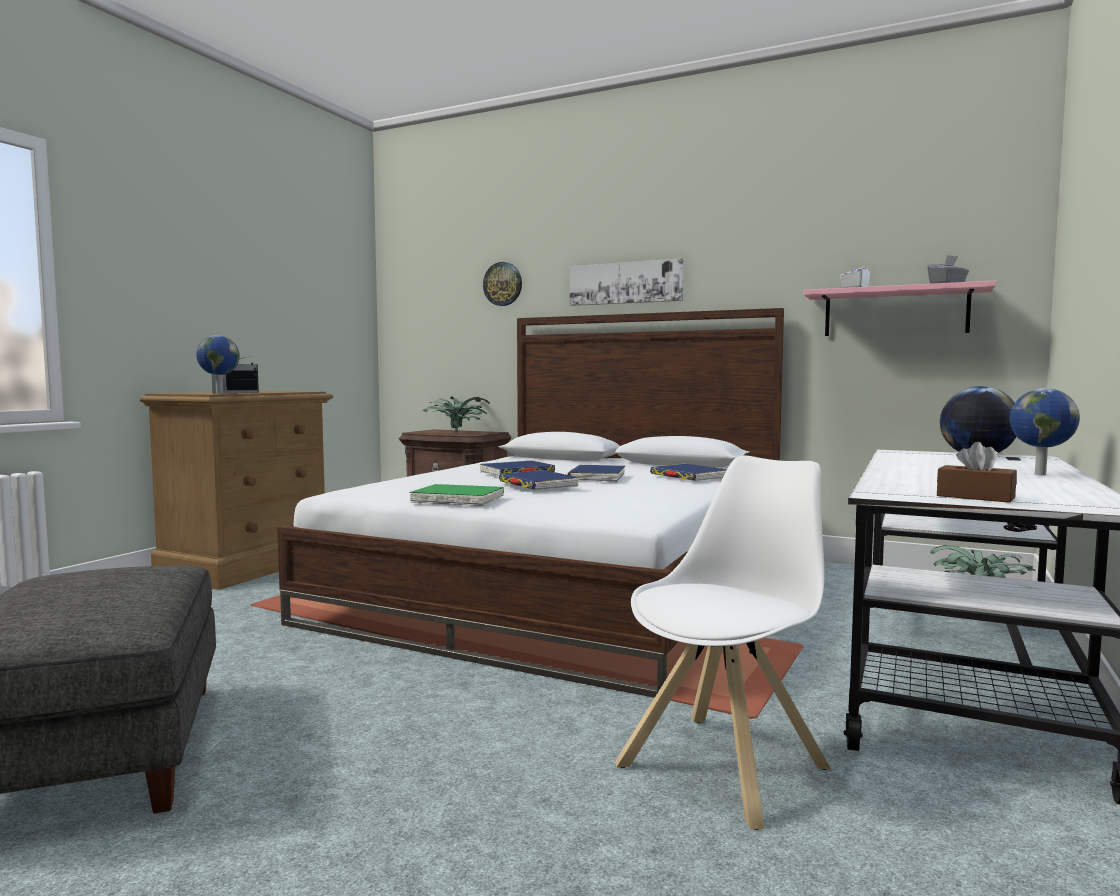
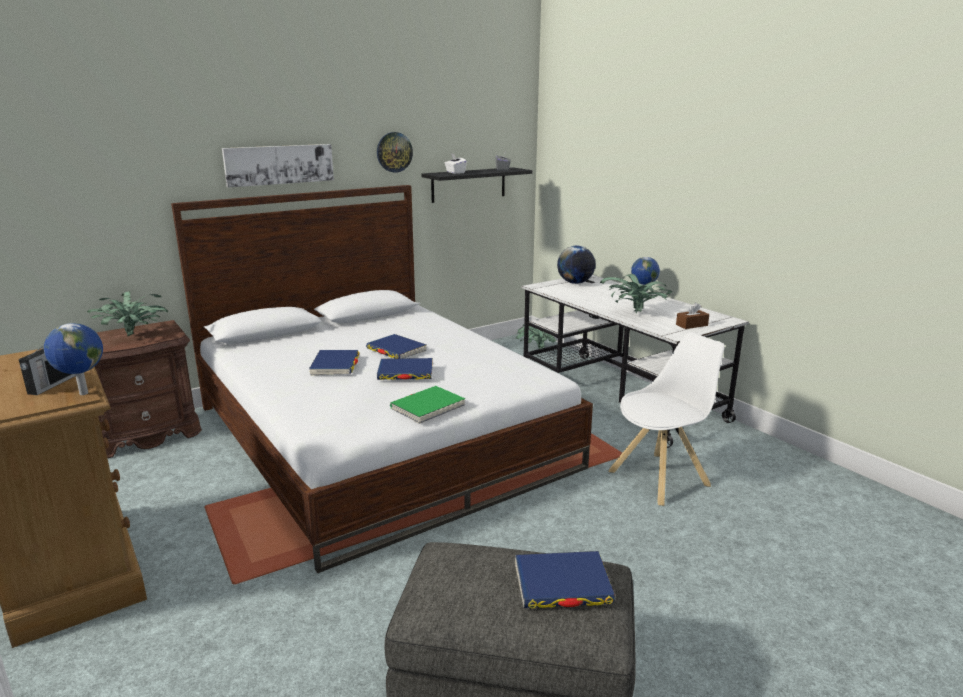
camera: 60 degrees left, 15 degrees up
wall clock [483,262,522,306] -> wall clock moved to [377,132,413,173]
white chair [616,456,831,830] -> white chair turned 75 degrees clockwise [608,332,725,506]
blue book [650,464,727,481] -> blue book moved to [515,551,615,609]
pink shelf [803,281,996,336] -> black shelf [421,167,532,203]
none -> potted plant [600,274,672,313]

